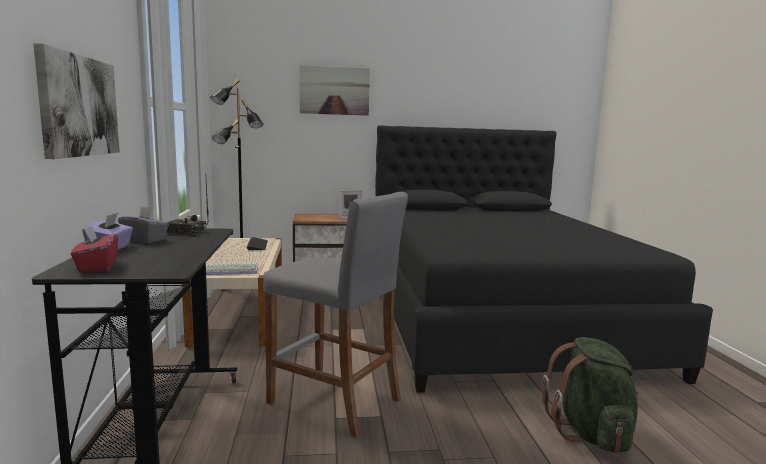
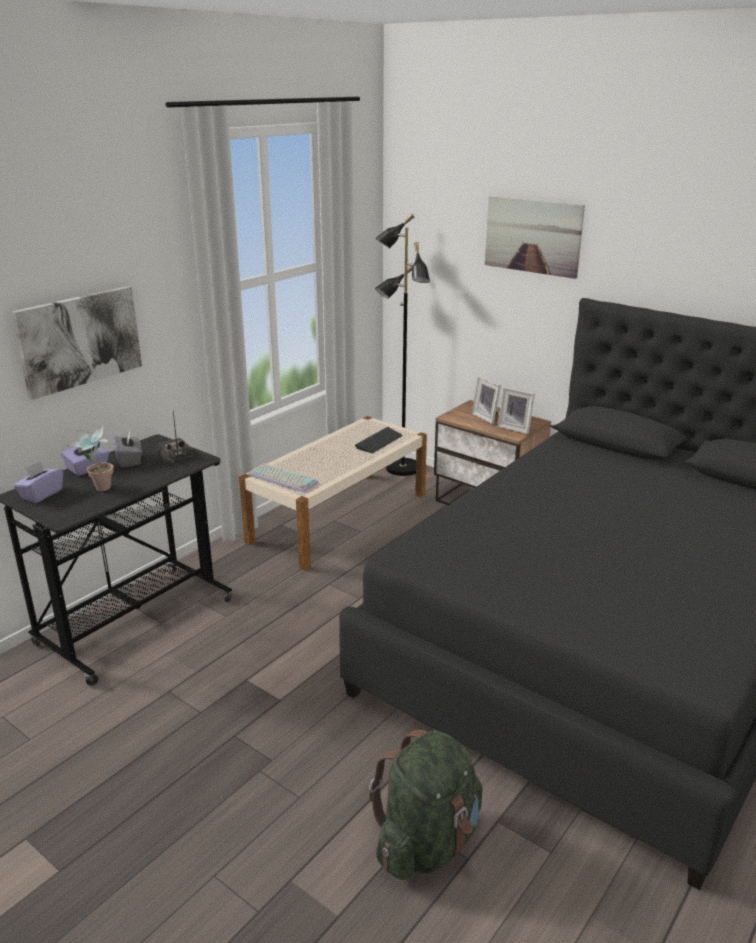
camera: 45 degrees right, 15 degrees up
red tissue box [71,225,118,273] -> purple tissue box [14,461,63,503]
grey stool [263,192,408,438] -> none
none -> potted plant [68,424,114,491]
none -> picture frame [472,376,501,424]

